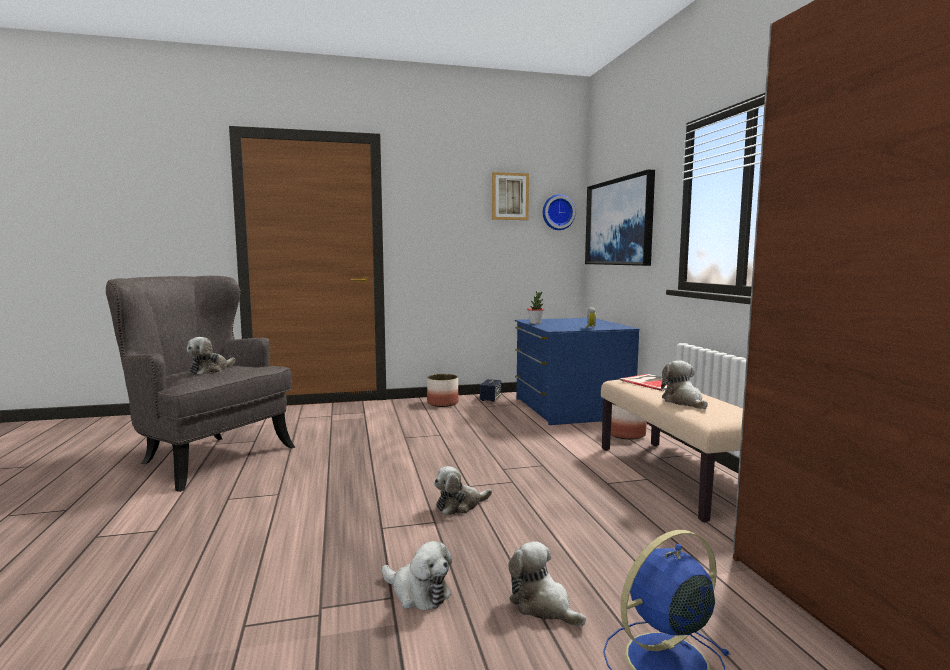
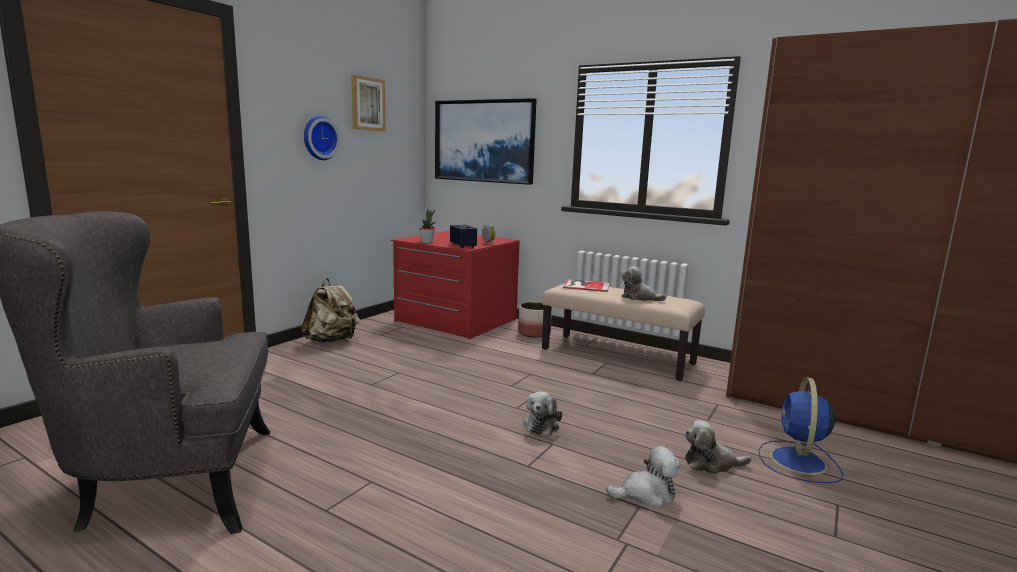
camera: 45 degrees left, 5 degrees up
plush toy [187,337,235,375] -> none
planter [427,374,459,407] -> beige backpack [301,278,360,343]
speaker [480,379,501,402] -> speaker moved to [450,225,477,248]
blue dresser [515,318,639,425] -> red dresser [391,231,520,339]
wall clock [543,194,576,230] -> wall clock moved to [304,116,340,160]

